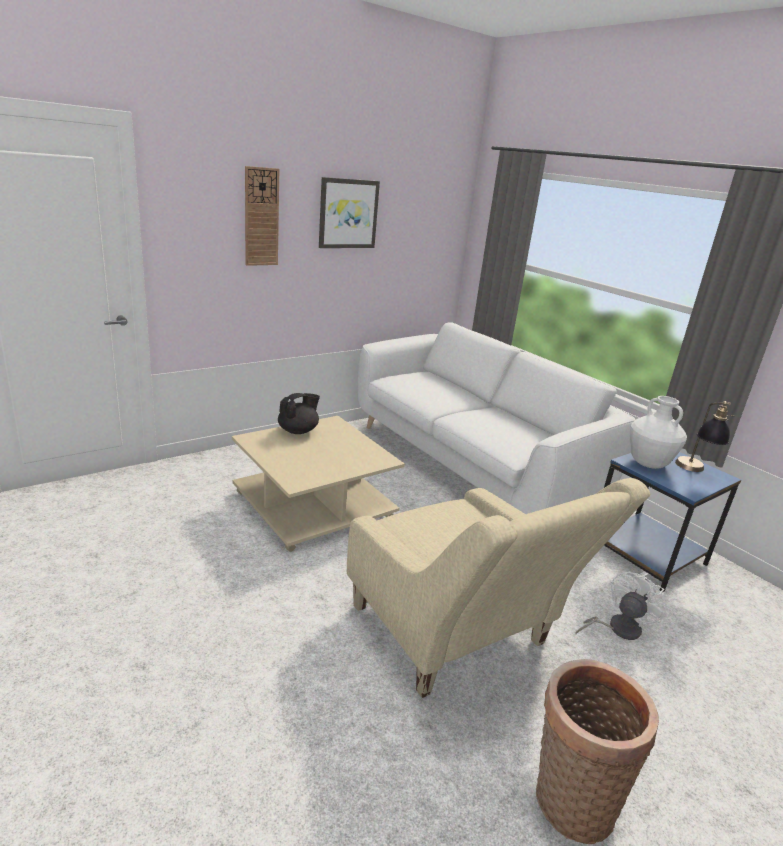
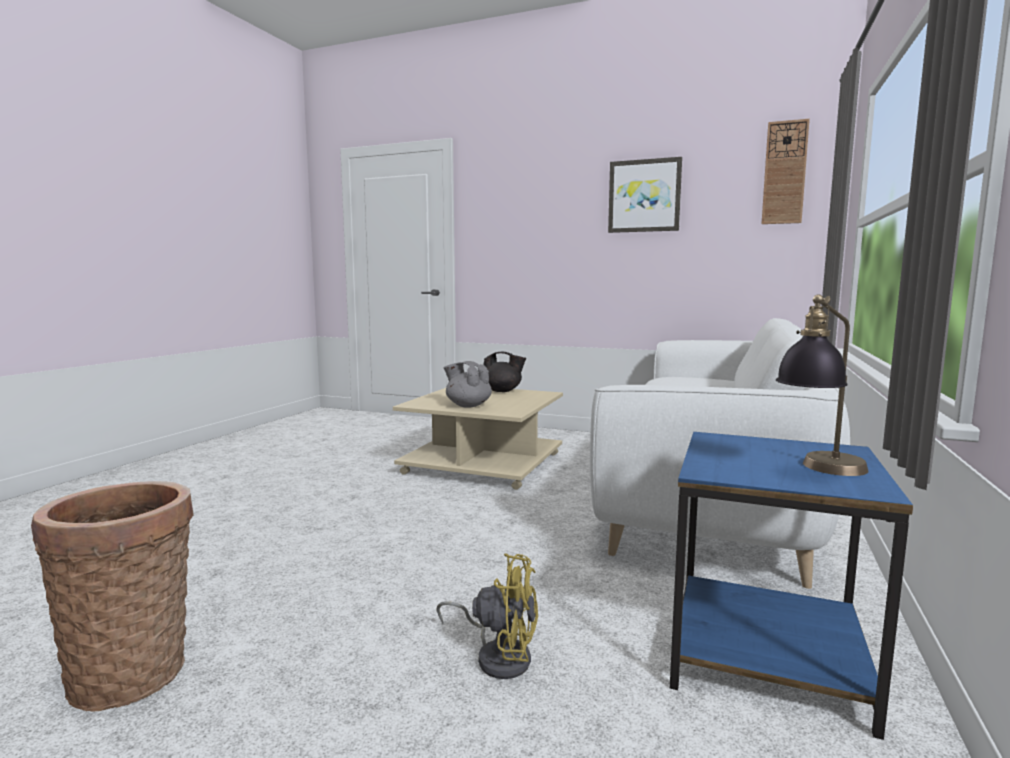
camera: 60 degrees right, 15 degrees down
wall clock [245,166,279,266] -> wall clock moved to [761,119,810,224]
beige armchair [347,478,650,698] -> none
white fan [576,571,666,640] -> yellow fan [436,553,538,679]
white vase [630,396,687,469] -> none
none -> grey teapot [444,361,492,407]

